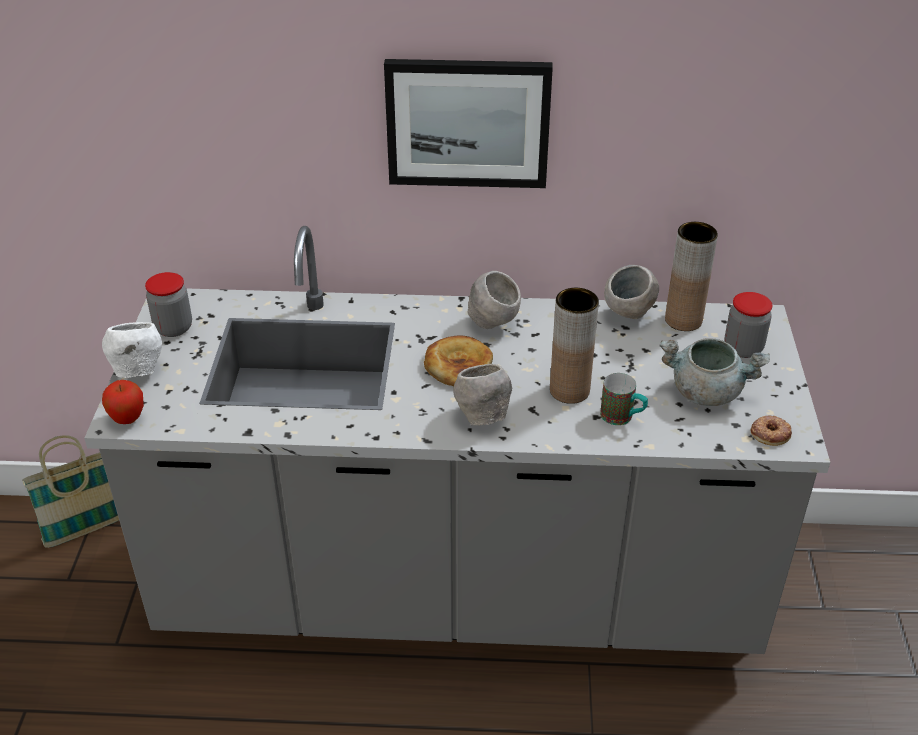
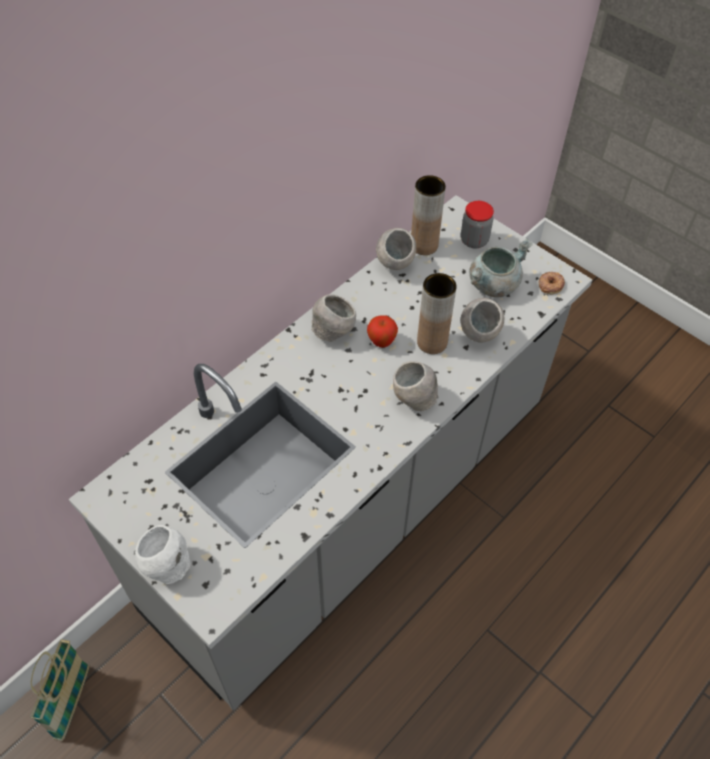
camera: 50 degrees left, 15 degrees up
apple [102,380,144,424] -> apple moved to [367,315,398,348]
jar [145,272,192,337] -> none
picture [384,59,553,188] -> none
bread [424,336,493,386] -> none
mug [600,373,648,425] -> grey bowl [460,298,504,343]

